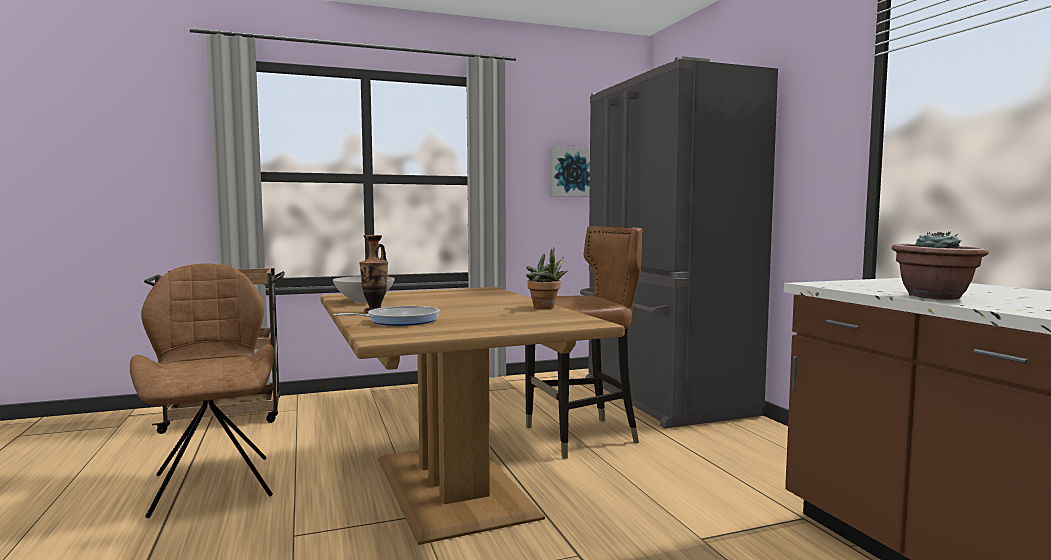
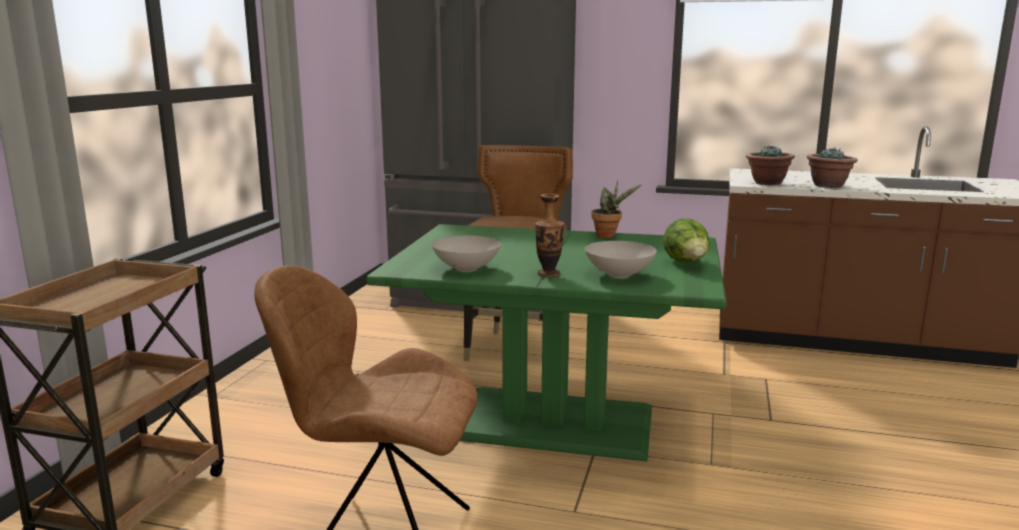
camera: 55 degrees left, 10 degrees up
brown dining table [320,287,625,545] -> green dining table [367,224,726,462]
frying pan [334,306,439,326] -> white bowl [585,241,657,278]
picture [549,146,590,197] -> none
none -> lettuce [663,218,710,263]
none -> potted plant [746,145,795,185]

